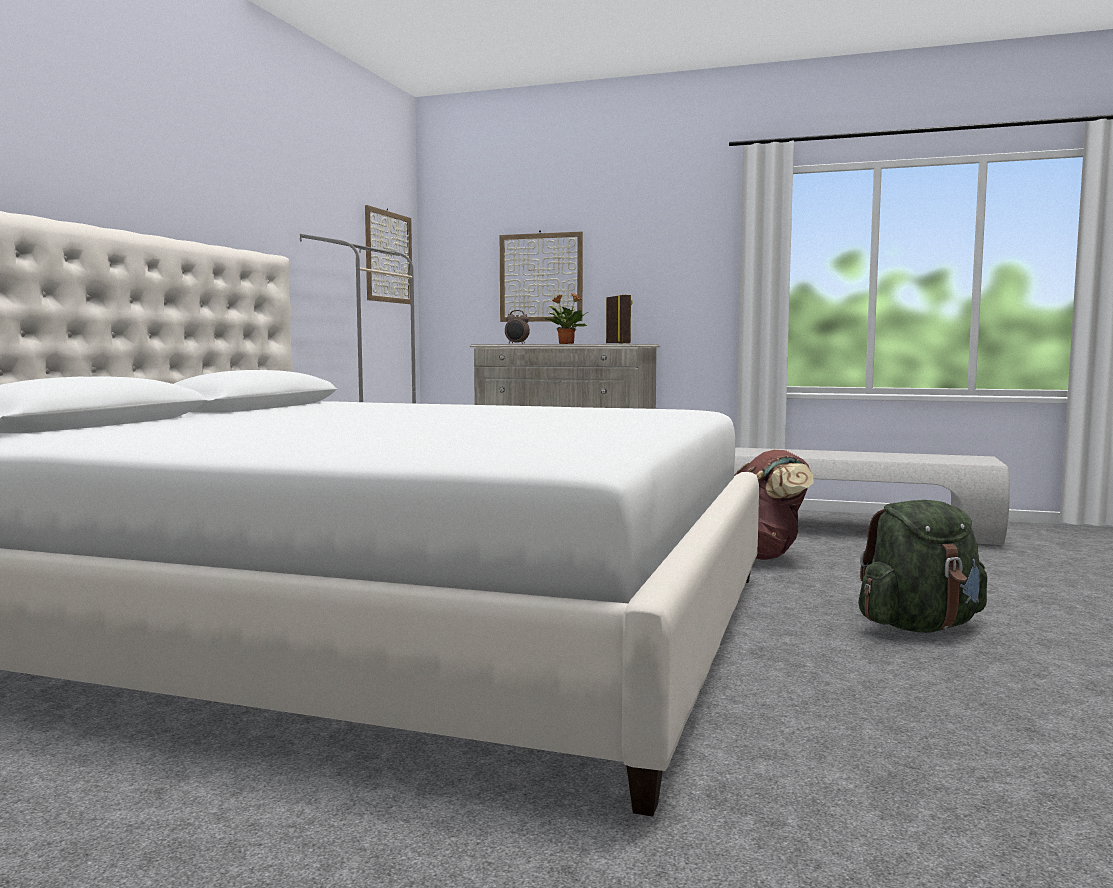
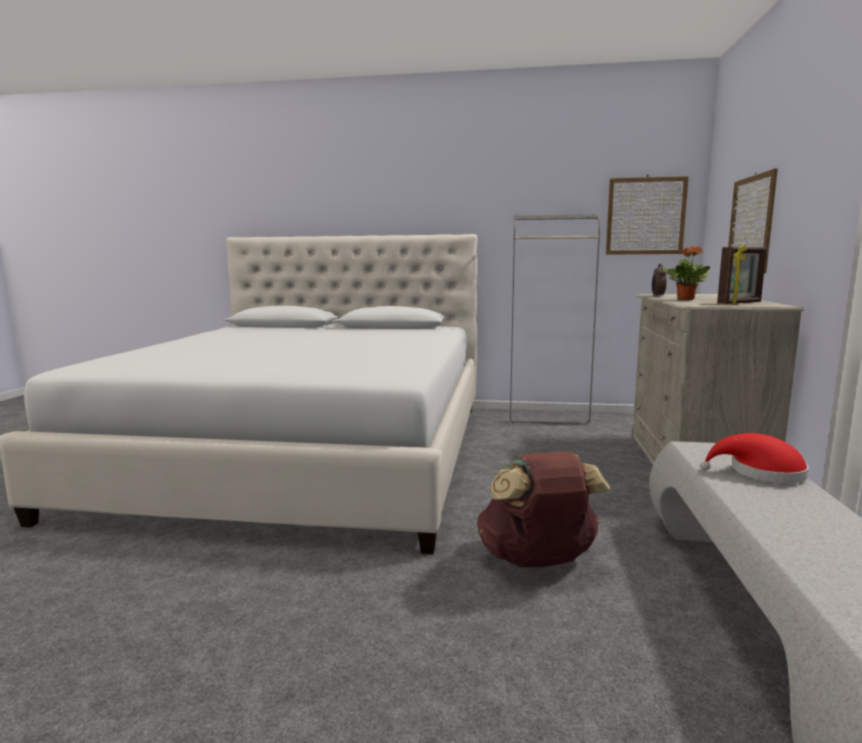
camera: 80 degrees right, 5 degrees up
green backpack [858,500,987,633] -> none
none -> red hat [700,433,809,483]

